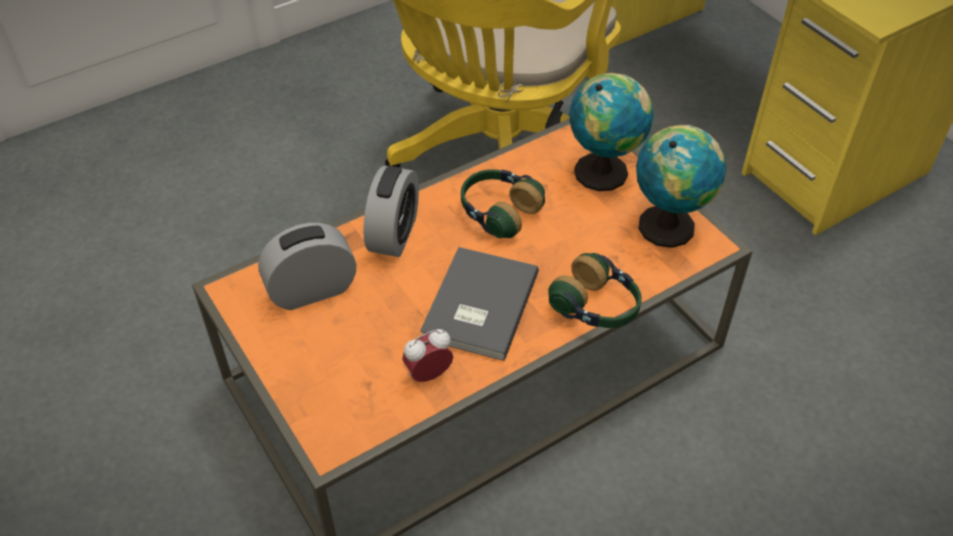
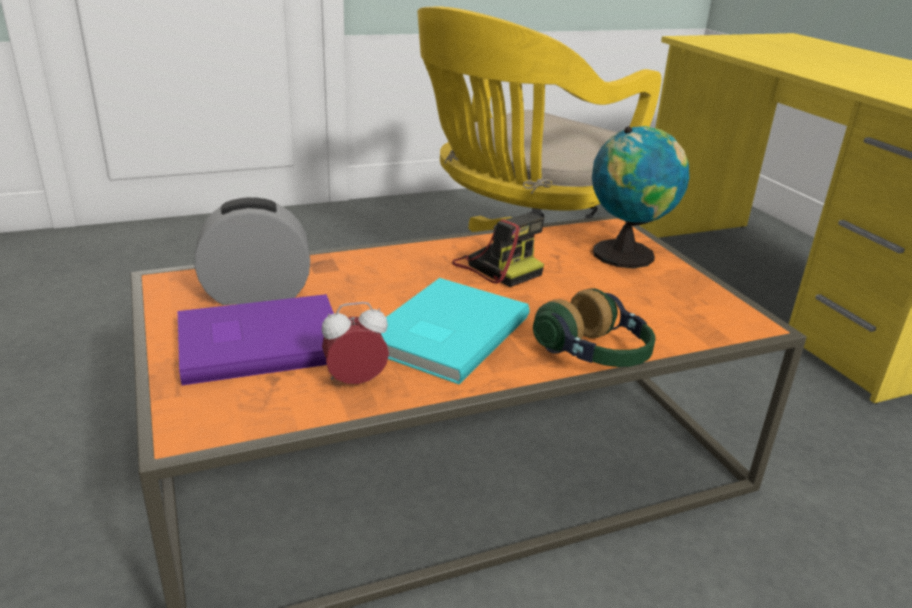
camera: 10 degrees right, 20 degrees down
alarm clock [363,166,419,257] -> none
grey book [420,247,539,361] -> turquoise book [381,278,530,384]
headphones [461,169,545,238] -> camera [452,213,544,287]
globe [636,125,726,248] -> none
none -> purple book [178,294,334,385]

